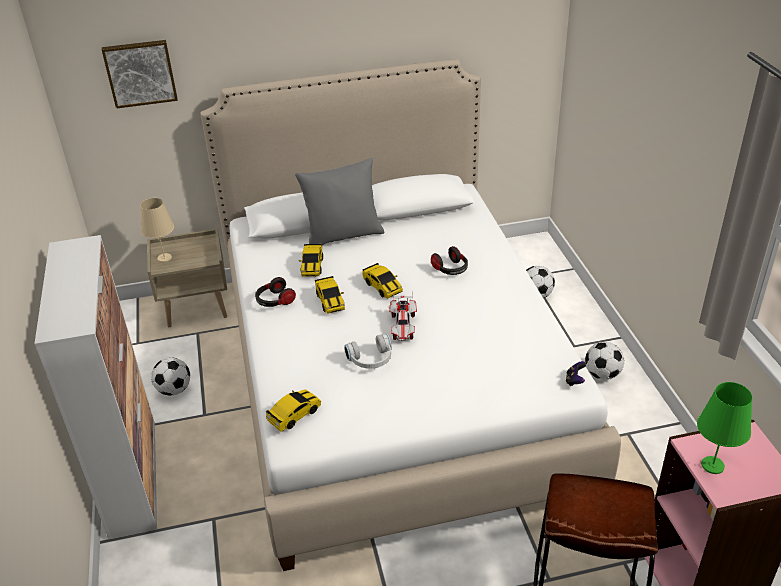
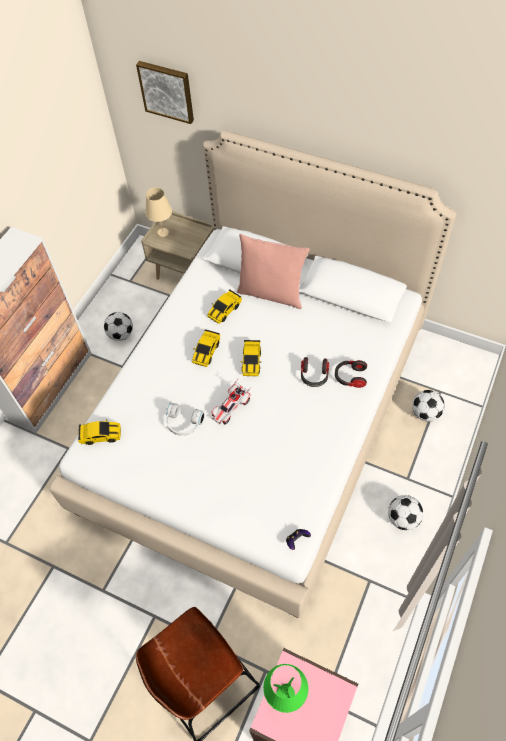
camera: 40 degrees right, 20 degrees up
headphones [255,277,296,307] -> headphones moved to [335,360,367,388]
grey pillow [295,158,384,245] -> pink pillow [236,234,310,309]

